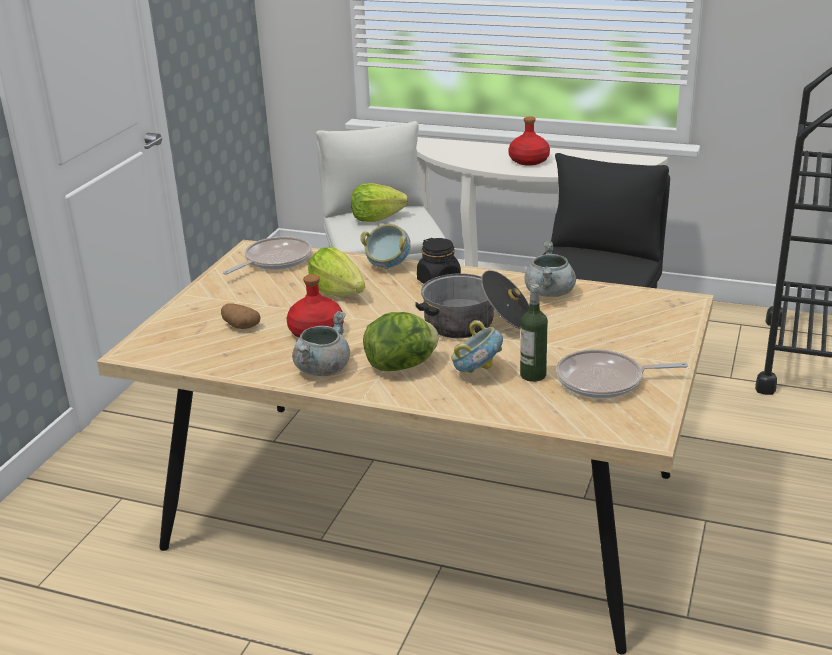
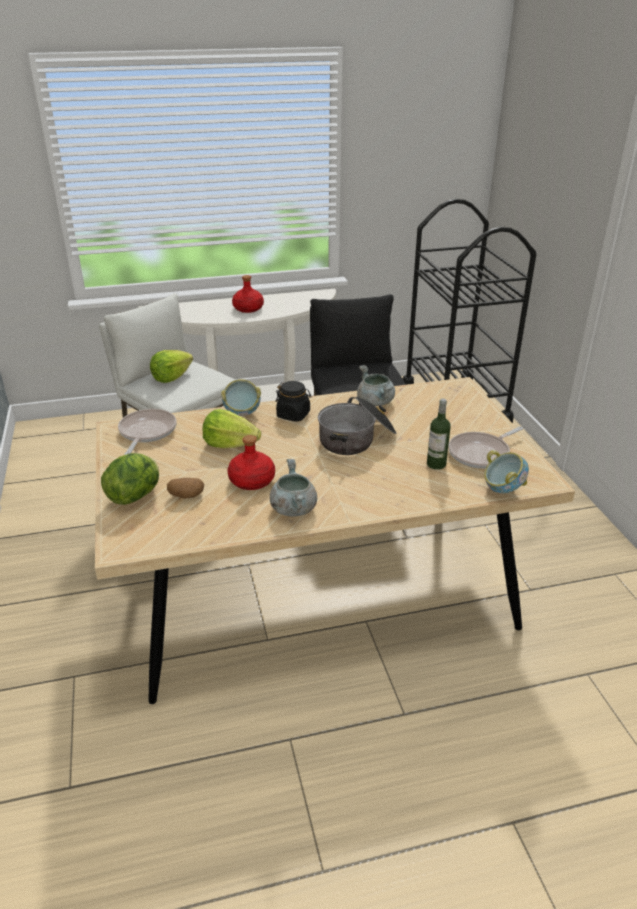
camera: 35 degrees left, 5 degrees up
lettuce [363,312,439,371] -> lettuce moved to [101,453,159,505]
bowl [451,320,503,373] -> bowl moved to [484,450,529,493]

